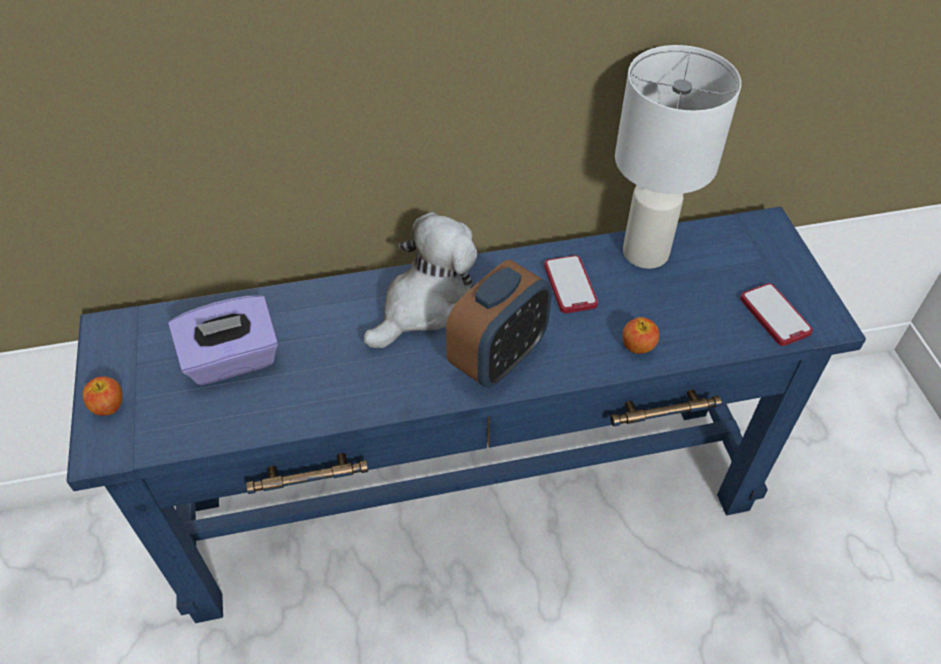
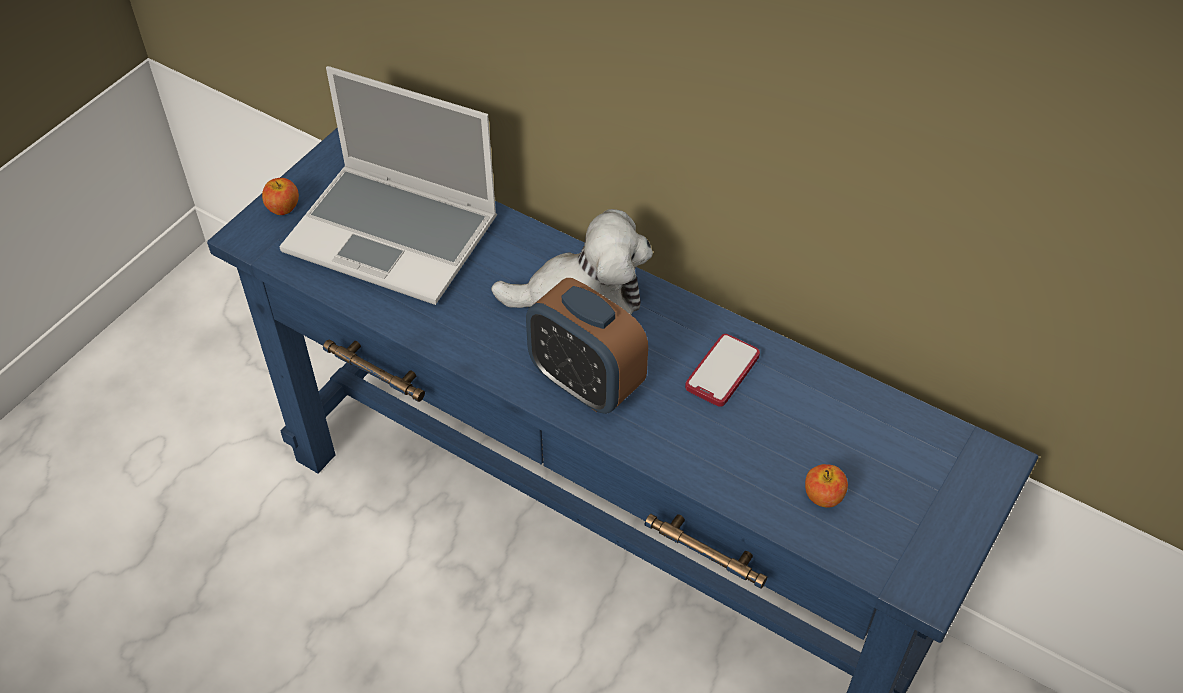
camera: 45 degrees right, 0 degrees up
purple tissue box [168,295,278,385] -> laptop [279,66,497,305]
alarm clock [446,260,552,388] -> alarm clock turned 45 degrees clockwise [526,278,648,414]
white table lamp [615,45,741,269] -> none
apple [623,317,659,354] -> apple moved to [805,464,848,508]
phone [740,283,813,346] -> none

